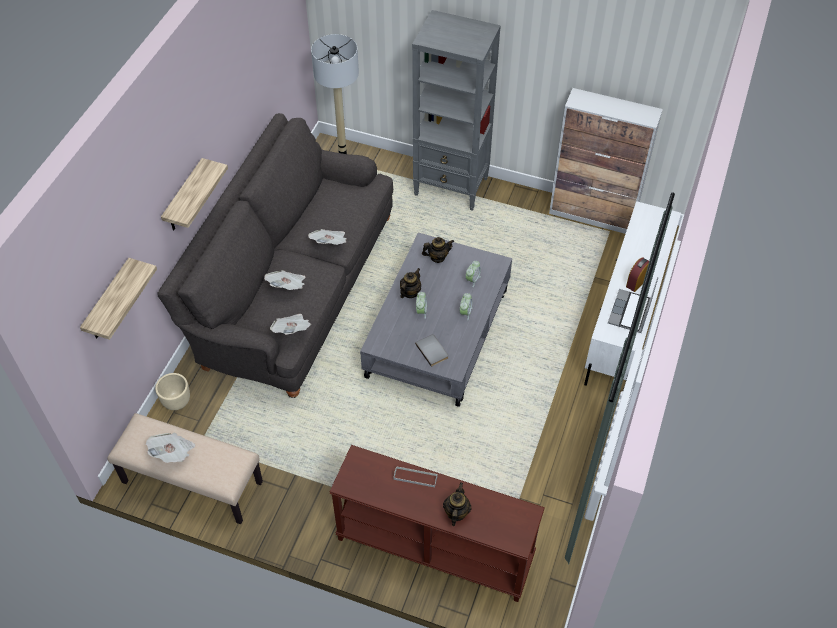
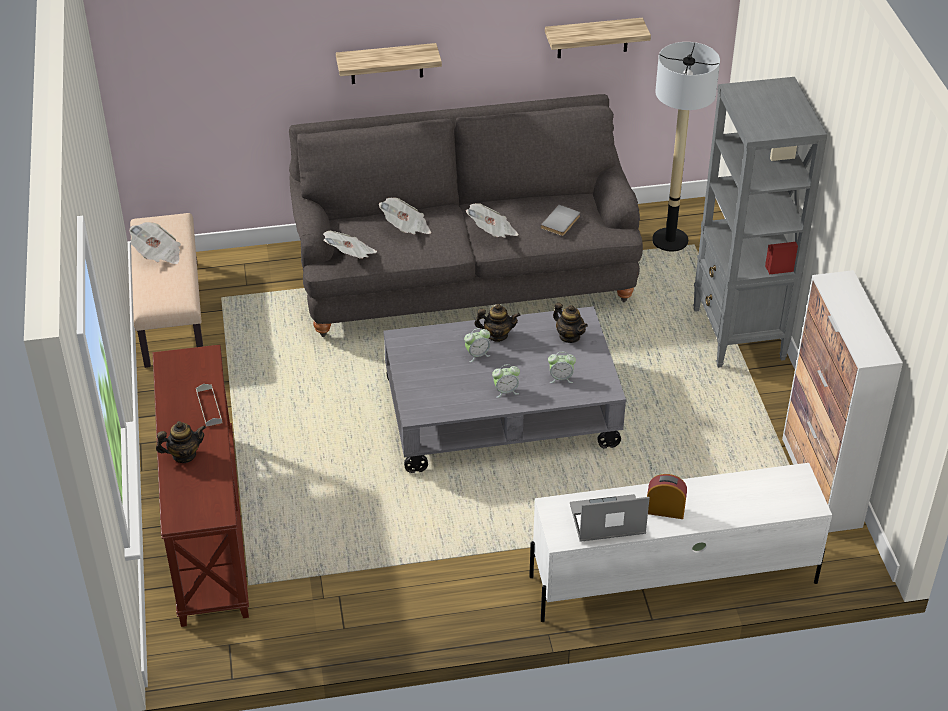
camera: 60 degrees right, 10 degrees down
shelf [80,258,157,340] -> shelf moved to [545,18,651,58]
beige planter [155,373,190,410] -> none
grey book [415,334,449,367] -> grey book moved to [541,205,580,236]

